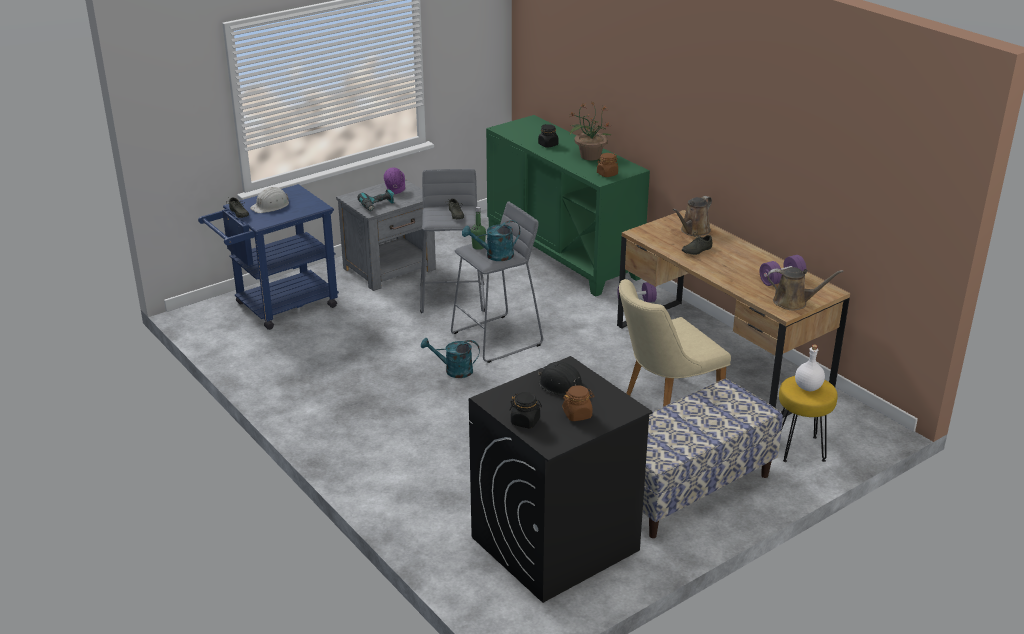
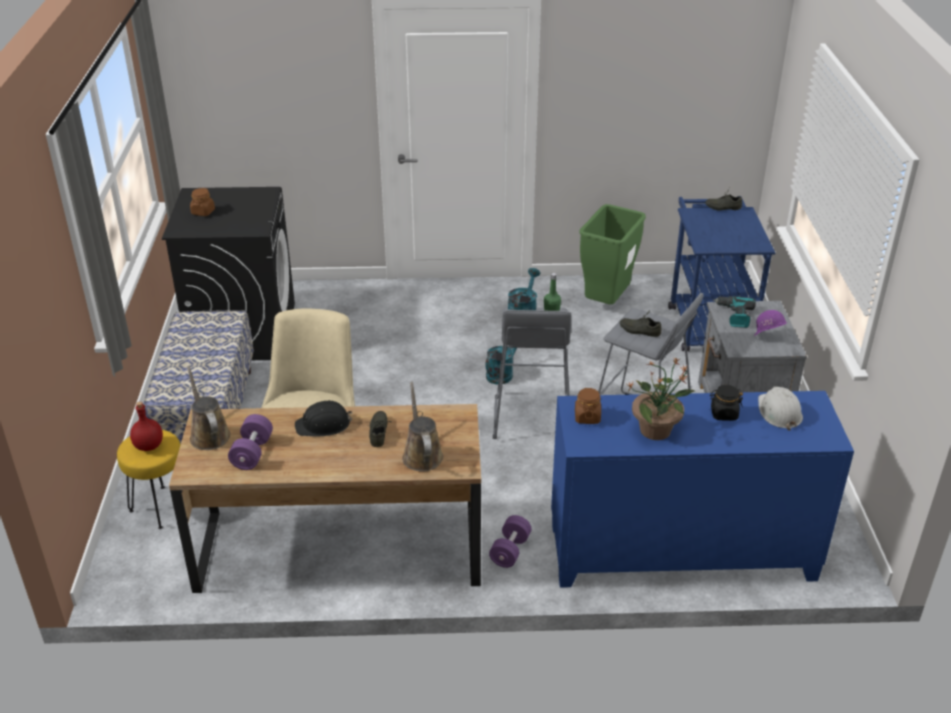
camera: 125 degrees right, 5 degrees up
white hard hat [250,187,289,213] -> white hard hat moved to [758,386,803,431]
green cabinet [486,115,650,296] -> blue cabinet [551,391,854,588]
black jar [510,392,542,428] -> none
black hard hat [538,362,590,397] -> black hard hat moved to [295,401,352,437]
brown watering can [767,267,844,310] -> brown watering can turned 105 degrees clockwise [187,366,231,450]
white bottle [795,345,825,391] -> red bottle [130,402,163,451]
none -> green trash can [579,204,646,304]

